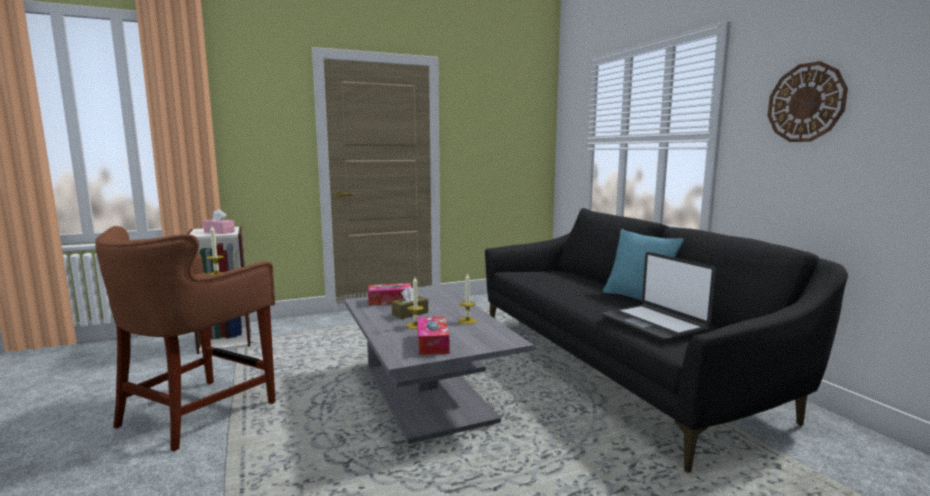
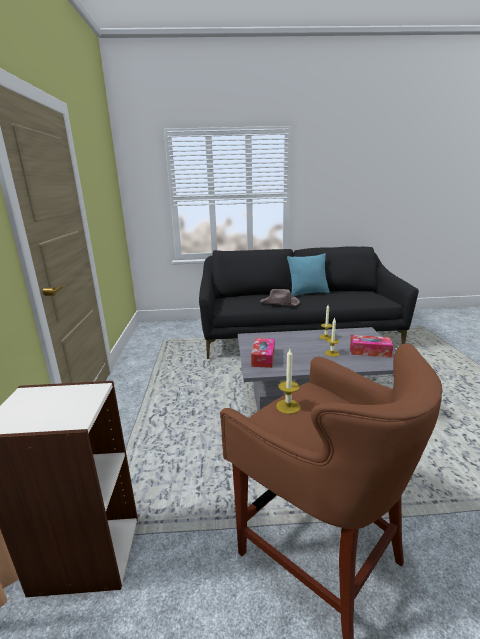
camera: 70 degrees left, 10 degrees up
pink tissue box [203,209,235,234] -> none
brown tissue box [392,286,428,319] -> none
laptop [602,252,716,341] -> none
wall clock [768,61,848,142] -> none
none -> brown hat [260,289,300,306]

